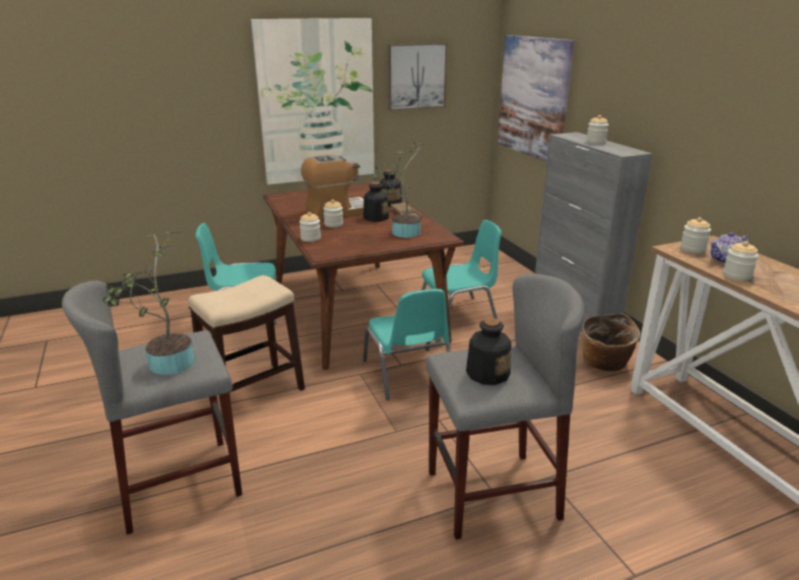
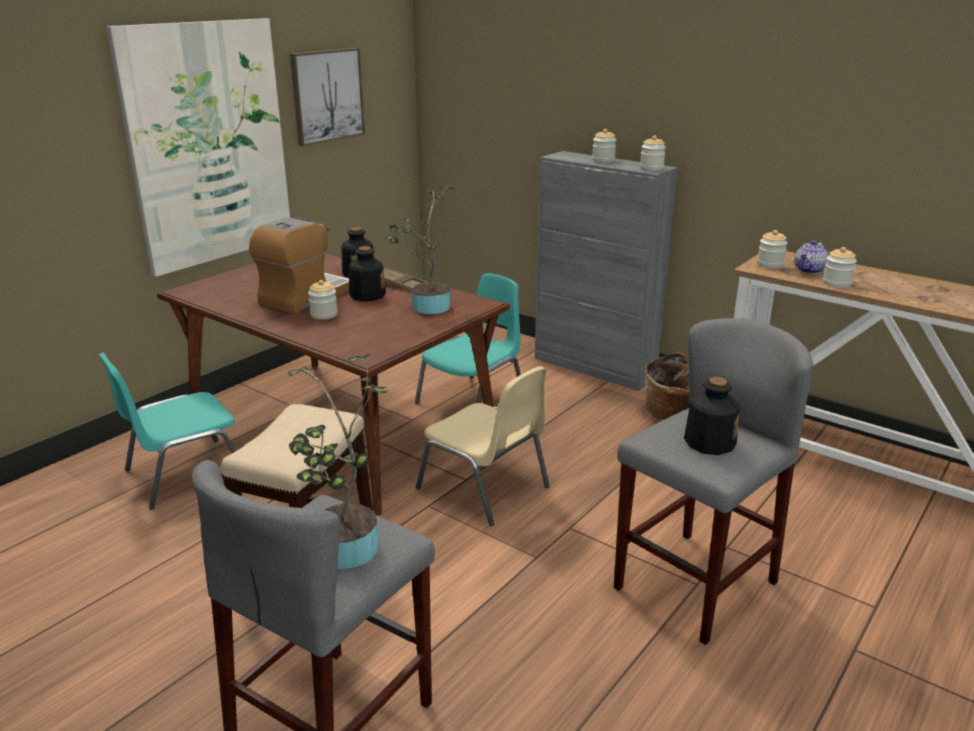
camera: 30 degrees left, 0 degrees up
jar [299,212,321,242] -> jar moved to [640,136,666,171]
turquoise chair [363,289,451,400] -> beige chair [416,366,550,526]
picture [498,35,574,162] -> none

